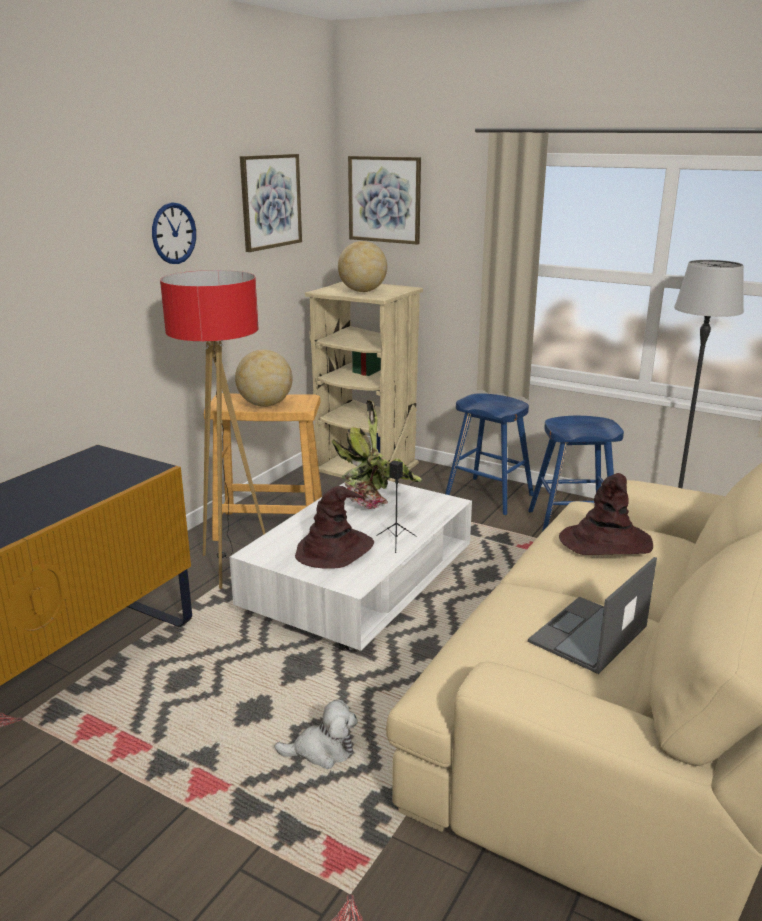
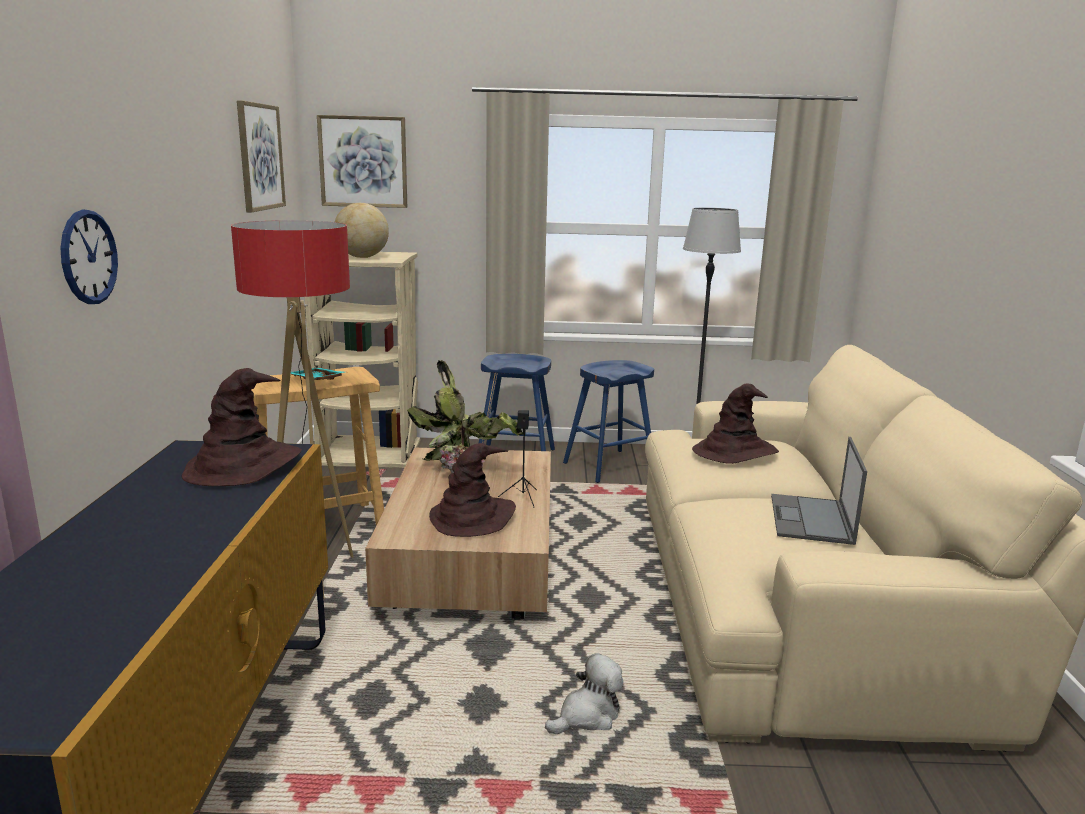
camera: 30 degrees left, 5 degrees down
wall clock [152,202,196,264] -> wall clock moved to [60,210,118,304]
white coffee table [229,478,472,651] -> brown coffee table [365,448,551,620]
globe [235,350,292,407] -> turquoise tray [291,368,345,380]
none -> brown hat [181,368,302,486]

